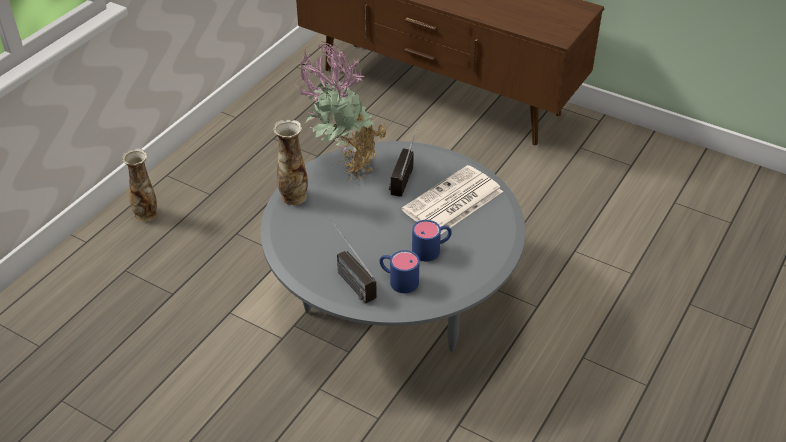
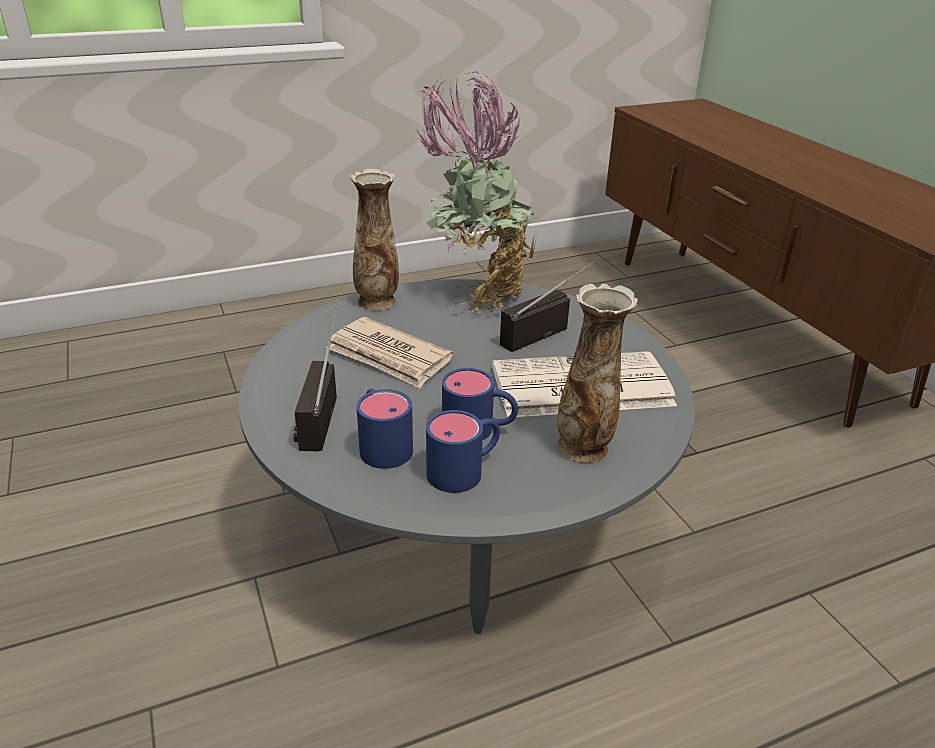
camera: 35 degrees right, 10 degrees down
vase [122,148,157,222] -> vase moved to [557,284,638,463]
none -> newspaper [326,317,453,389]
none -> blue mug [426,410,500,493]

